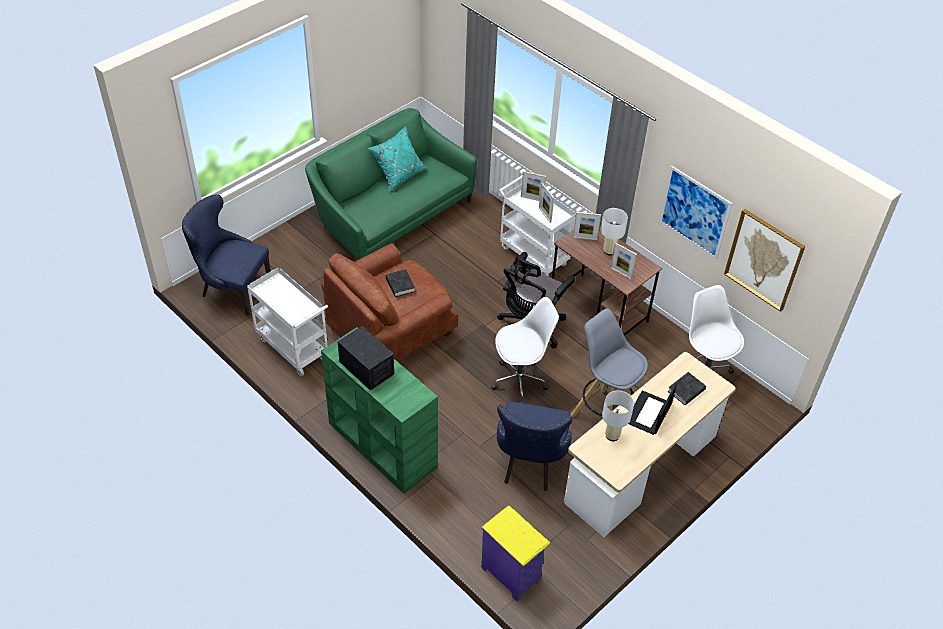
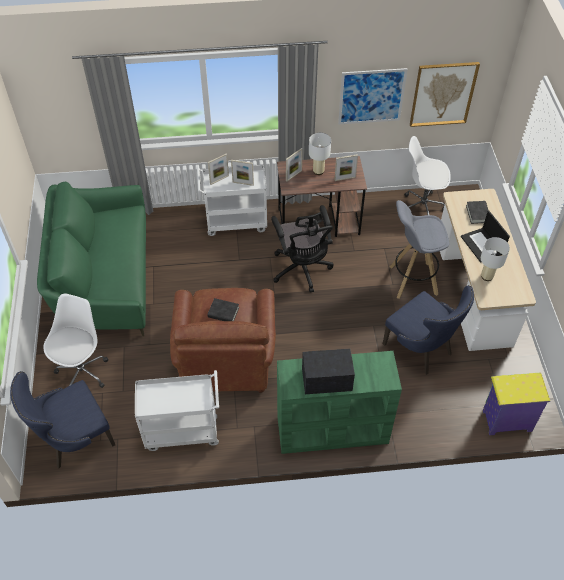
camera: 50 degrees left, 5 degrees up
turquoise pillow [368,127,426,191] -> none
white office chair [491,297,559,403] -> white office chair moved to [44,293,109,388]

